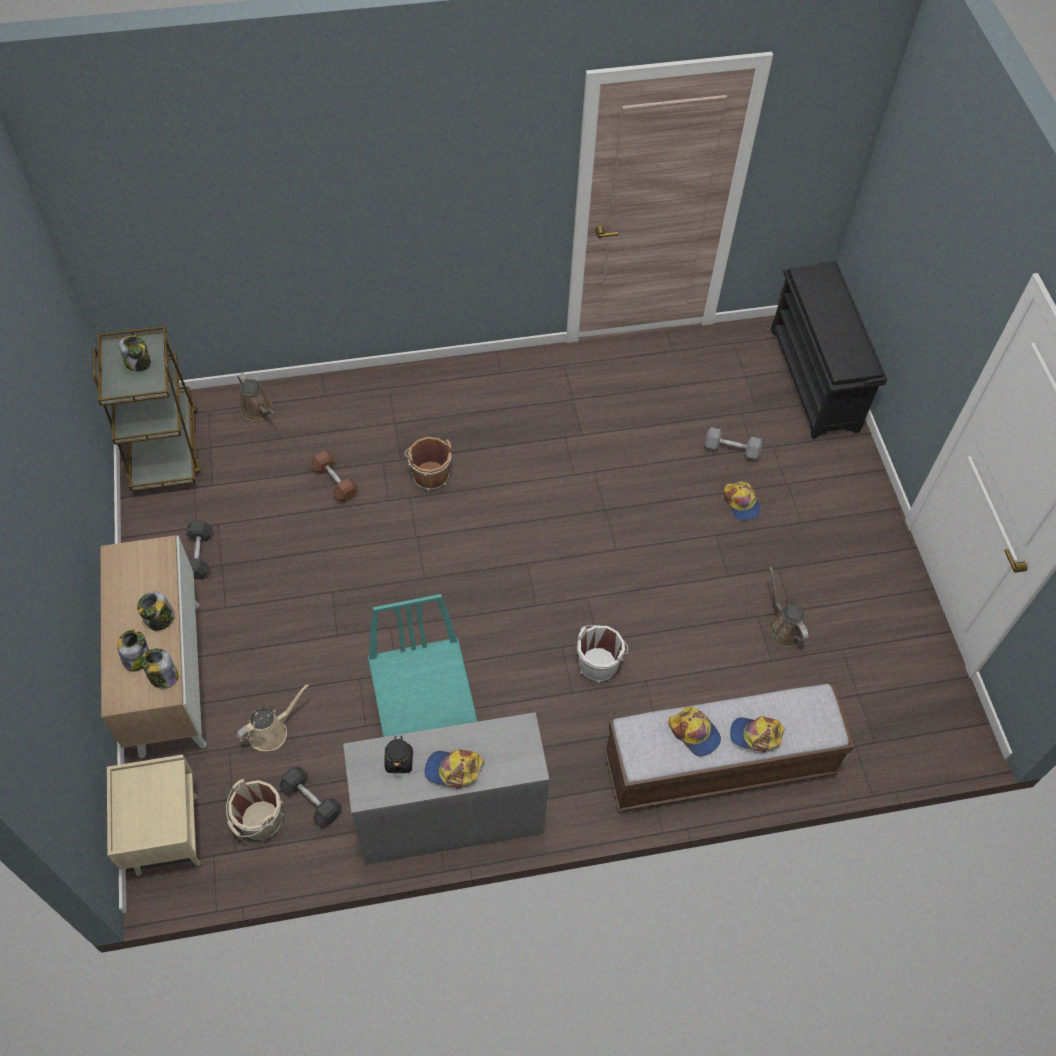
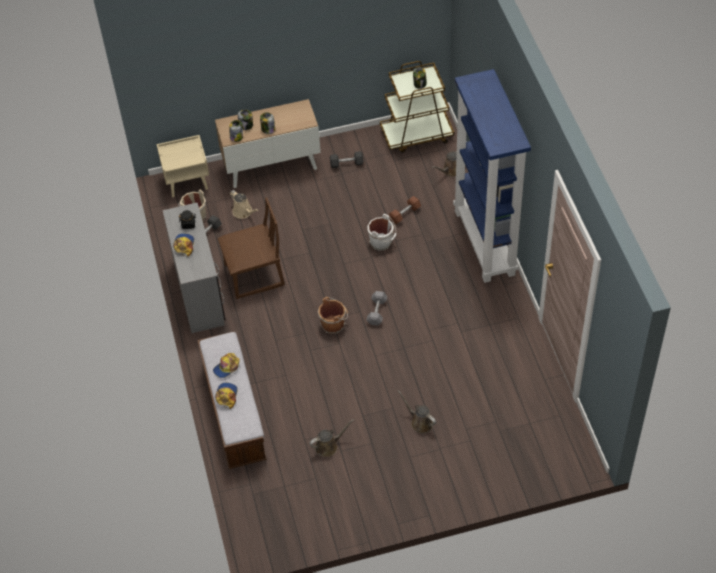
camera: 90 degrees right, 5 degrees down
turquoise chair [368,594,477,737] -> brown chair [217,197,285,299]
brown bucket [405,437,451,491] -> brown bucket moved to [317,297,348,334]
white bucket [577,625,628,683] -> white bucket moved to [367,214,397,251]
grey dumbbell [705,427,762,460] -> grey dumbbell moved to [367,291,387,326]
cap [724,482,760,521] -> brown watering can [398,390,436,434]
black shoe rack [771,261,887,439] -> none
none -> blue bookcase [453,69,531,283]

